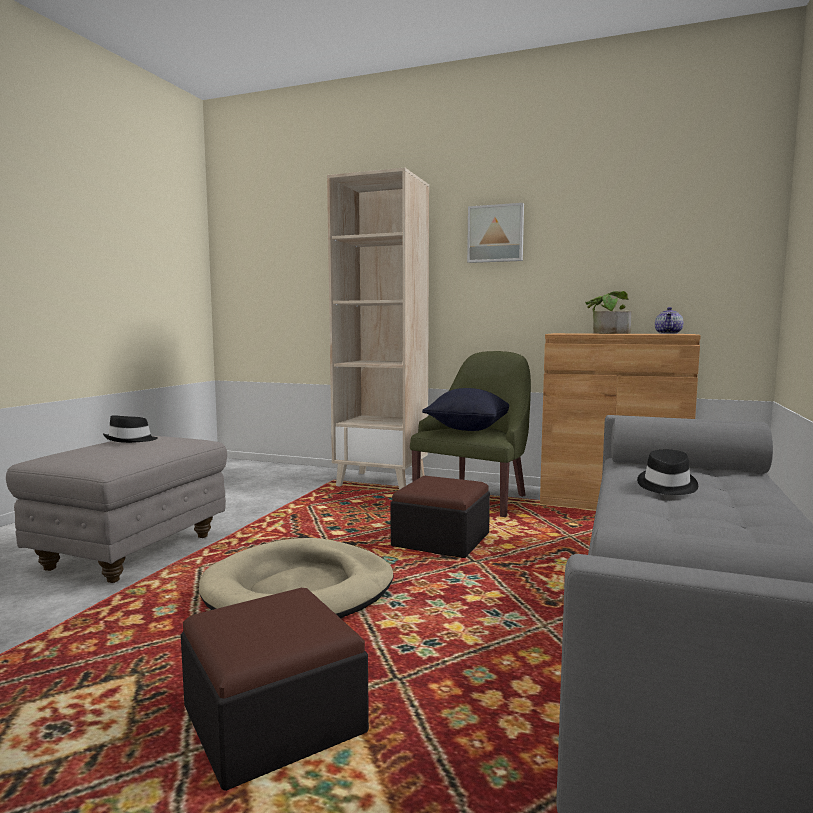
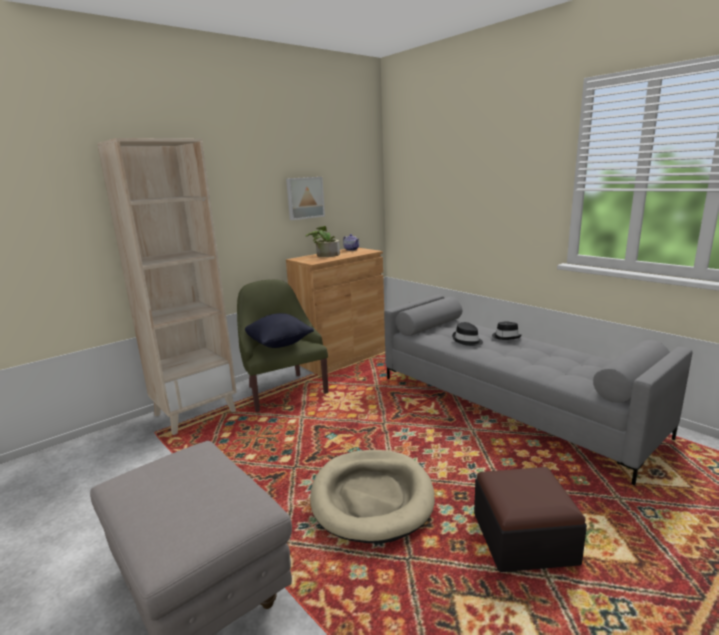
camera: 60 degrees left, 10 degrees up
black hat [103,415,157,443] -> black hat moved to [492,321,522,340]
ottoman [391,476,490,558] -> none
picture [467,203,524,263] -> picture moved to [286,177,325,220]

